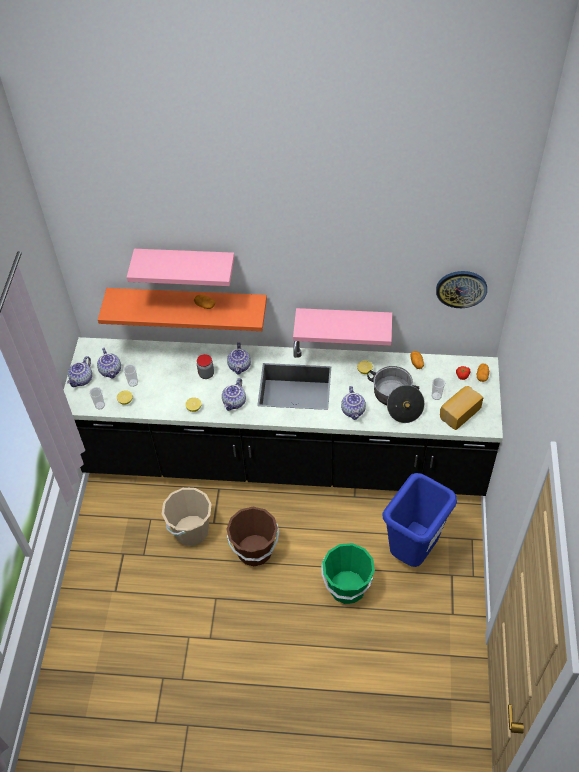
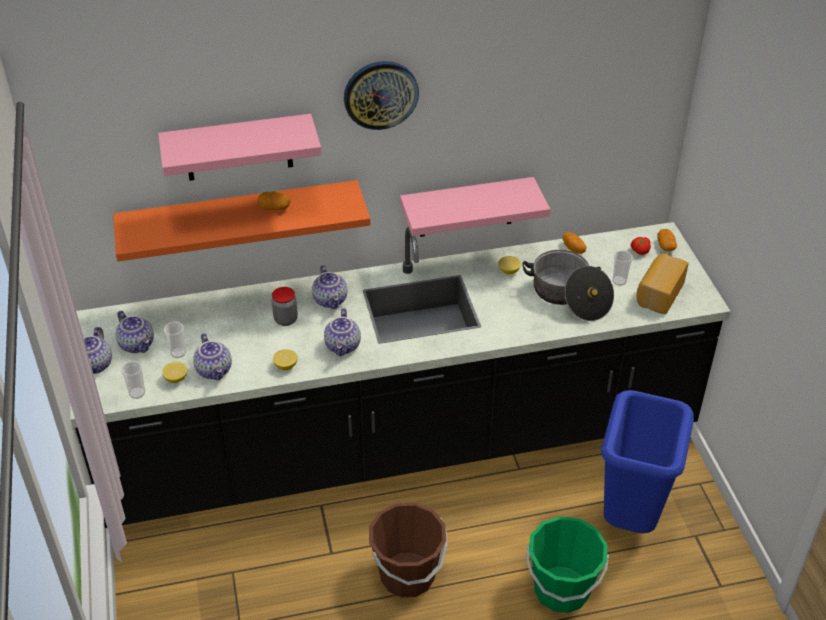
camera: 20 degrees left, 10 degrees down
beige bucket [162,488,212,546] -> none
teapot [341,386,366,420] -> teapot moved to [193,333,232,380]
wall clock [436,271,487,308] -> wall clock moved to [344,61,419,130]

